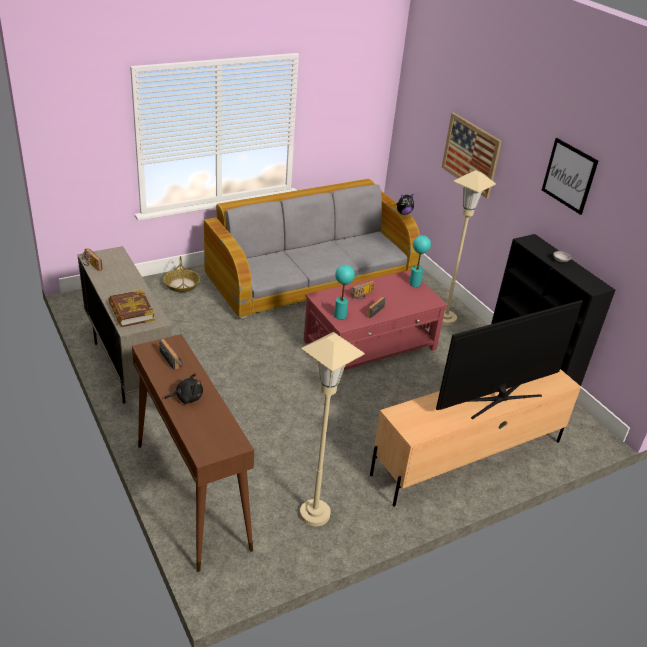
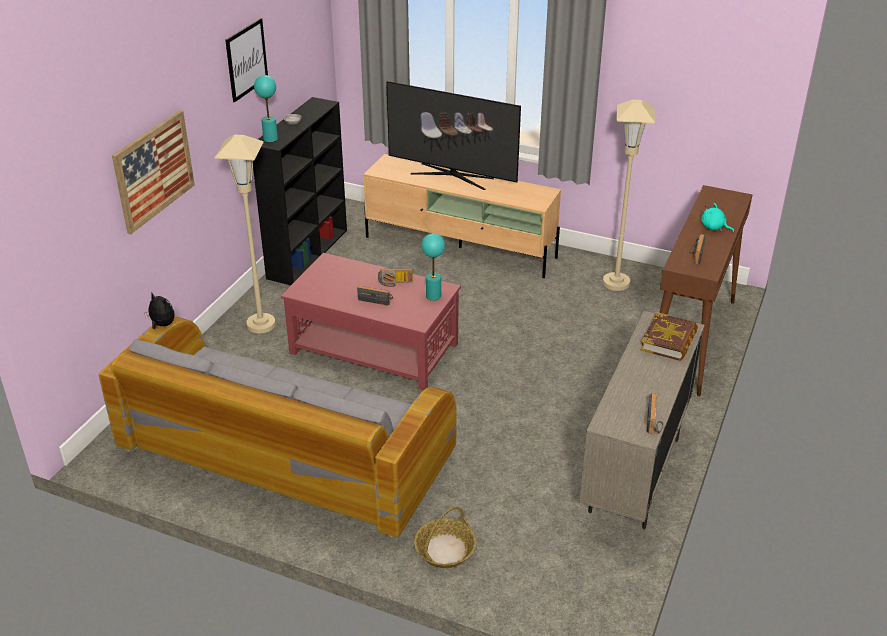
camera: 125 degrees left, 0 degrees up
black plush toy [165,374,203,404] -> turquoise plush toy [701,203,734,232]
turquoise table lamp [409,235,431,287] -> turquoise table lamp moved to [254,75,278,142]

